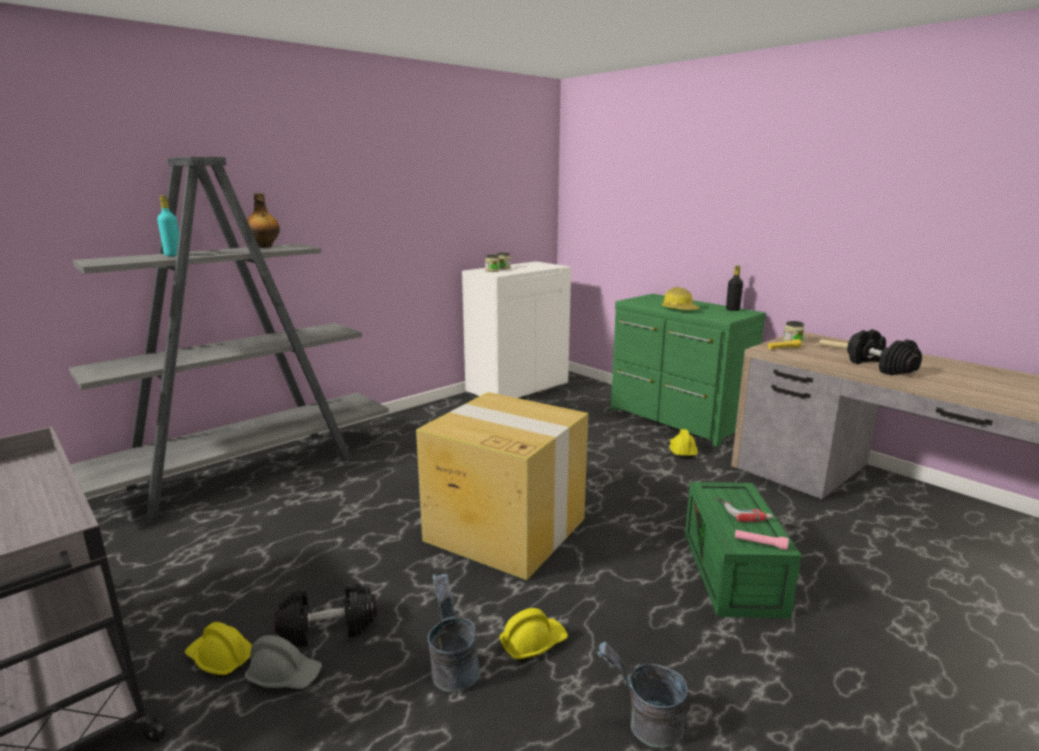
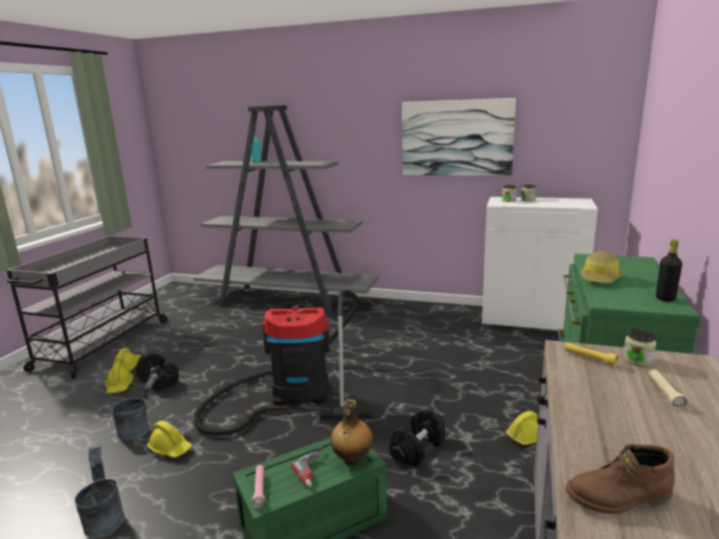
camera: 60 degrees right, 0 degrees up
grey hard hat [245,635,322,689] -> yellow hard hat [105,362,133,393]
bottle [247,193,280,248] -> bottle moved to [331,399,373,466]
cardboard box [416,392,588,580] -> vacuum cleaner [194,290,372,436]
black dumbbell [847,329,922,375] -> black dumbbell moved to [389,409,445,466]
none -> picture [402,98,516,176]
none -> brown boot [566,444,675,514]

